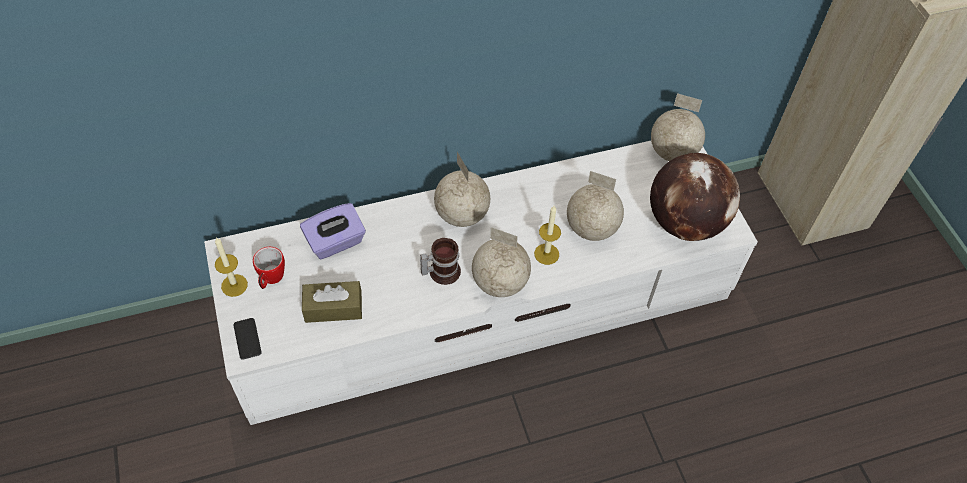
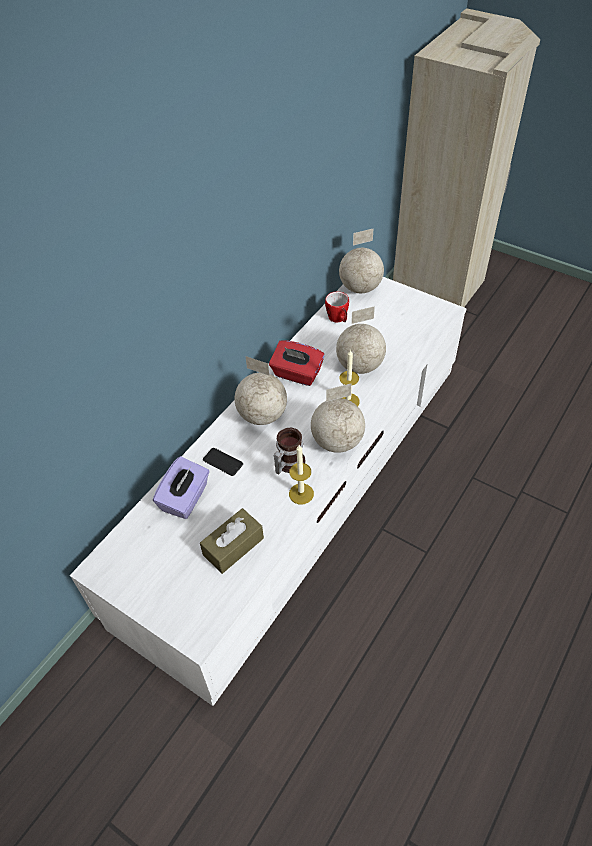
camera: 35 degrees left, 5 degrees down
candle [215,237,248,297] -> candle moved to [289,445,314,504]
phone [234,318,262,360] -> phone moved to [203,448,243,476]
mug [253,247,285,289] -> mug moved to [325,292,349,323]
globe [650,153,740,241] -> none
none -> red tissue box [269,340,325,386]

